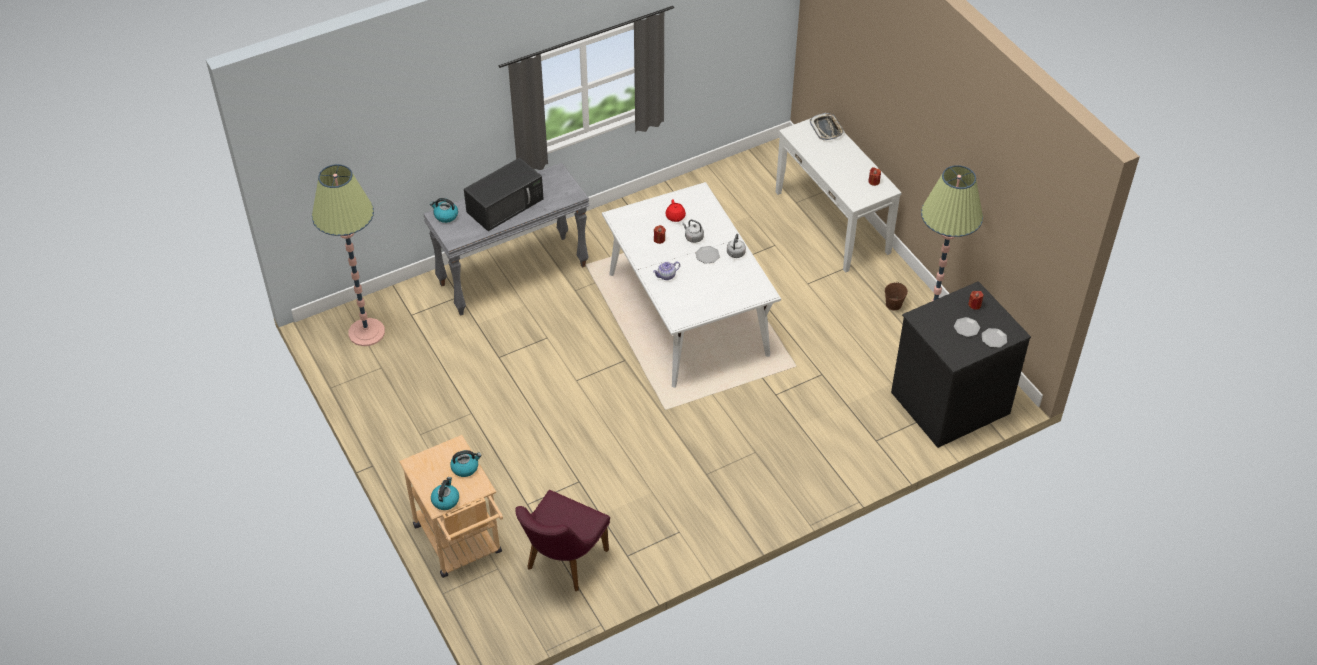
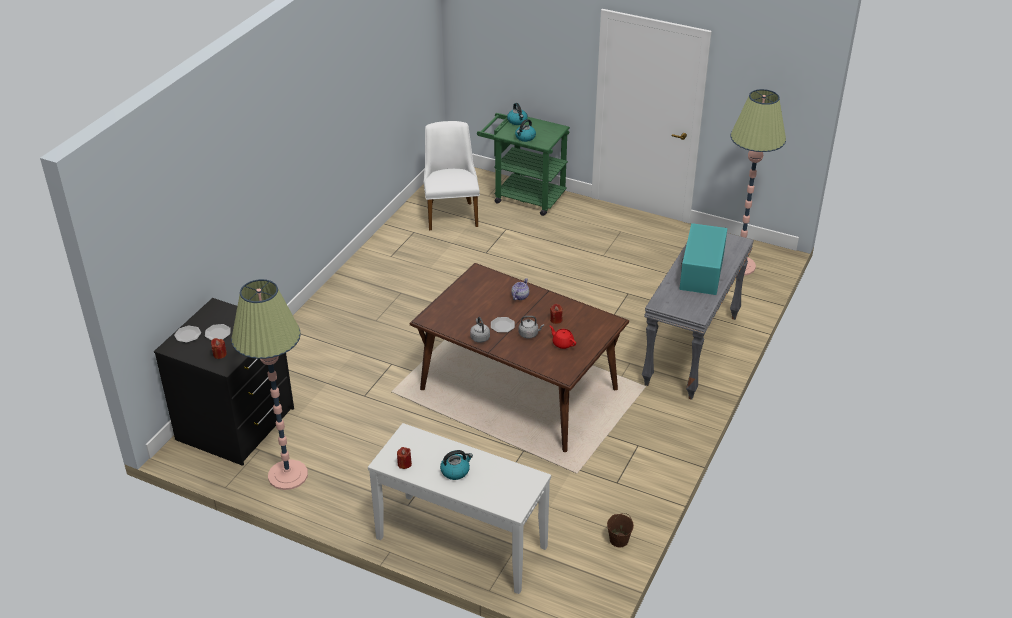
camera: 145 degrees right, 10 degrees down
beige cart [399,435,503,578] -> green cart [477,113,570,216]
kettle [430,198,458,223] -> kettle moved to [440,450,473,480]
black microwave [464,157,544,231] -> turquoise microwave [679,223,728,295]
purple chair [515,490,610,591] -> white chair [424,121,480,230]
white dining table [602,182,781,388] -> brown dining table [410,263,629,452]
tray [809,113,845,140] -> none
brown bucket [885,282,908,310] -> brown bucket moved to [607,513,634,547]

